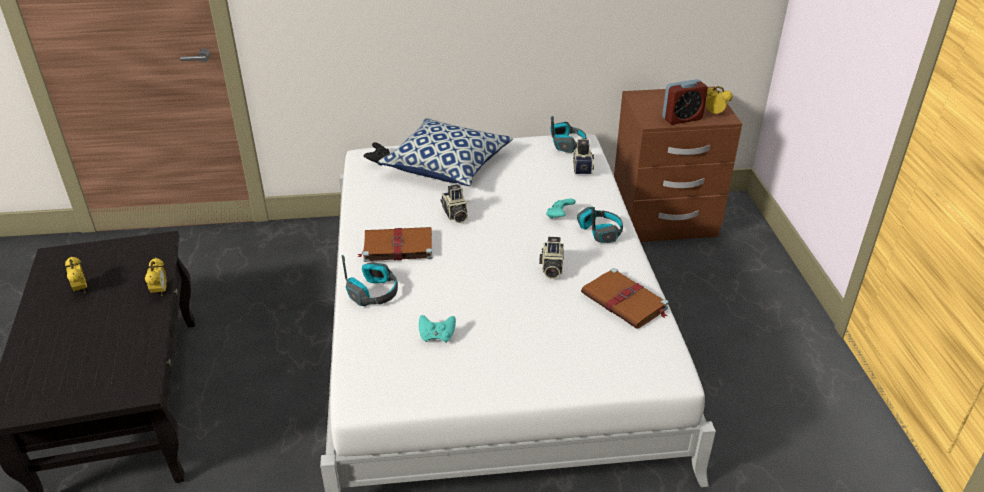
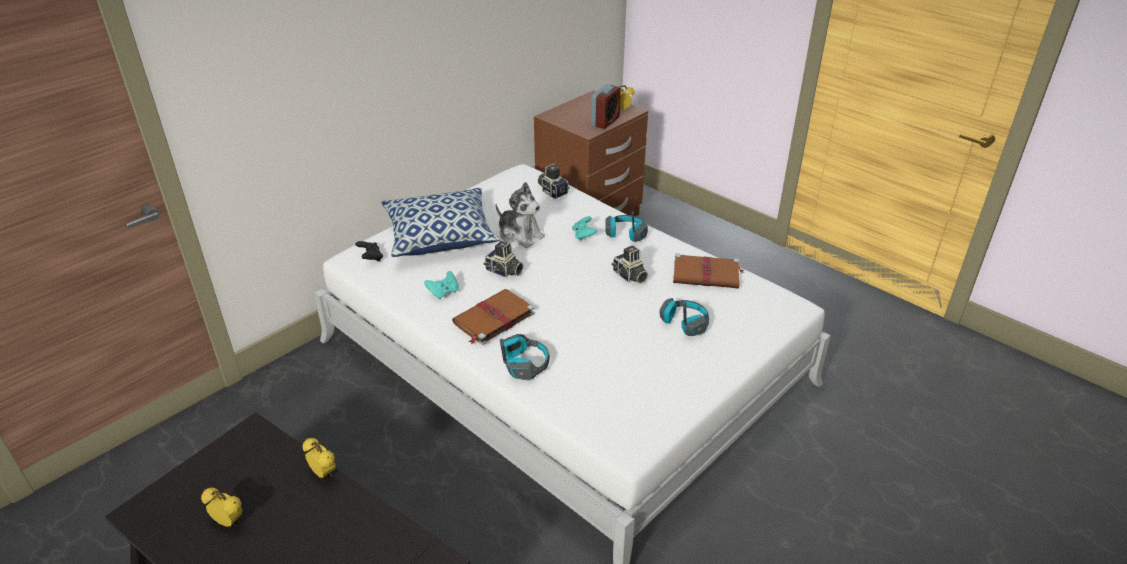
camera: 40 degrees left, 0 degrees up
turquoise game controller [419,315,456,343] -> turquoise game controller moved to [424,271,459,300]
headphones [550,116,587,153] -> headphones moved to [660,298,709,336]
none -> plush toy [495,182,545,248]

